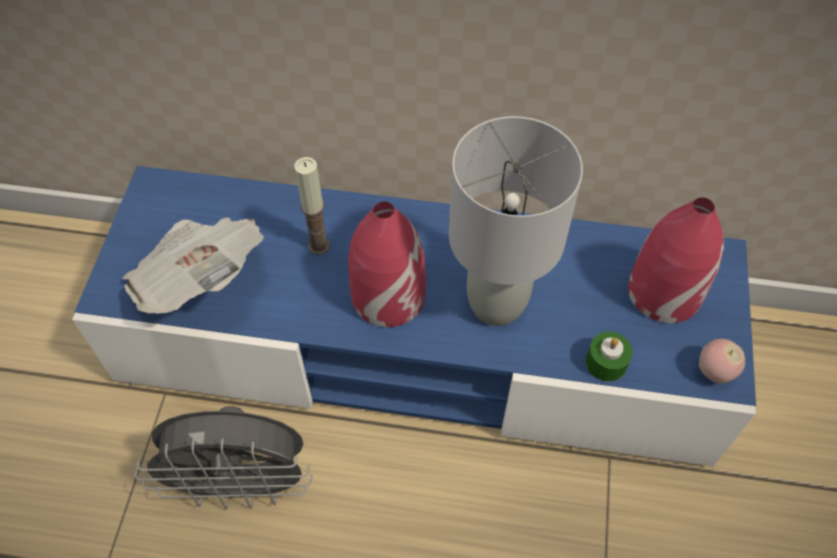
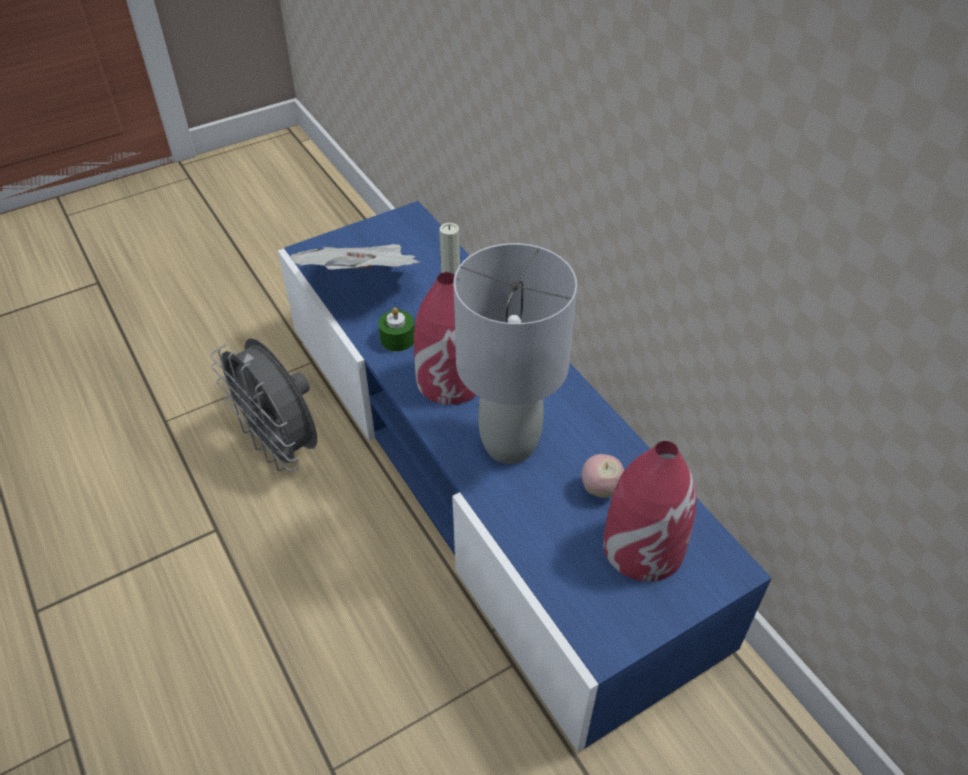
camera: 50 degrees right, 10 degrees down
green candle [586,332,633,381] -> green candle moved to [378,307,415,351]
apple [699,339,745,384] -> apple moved to [582,454,624,498]

